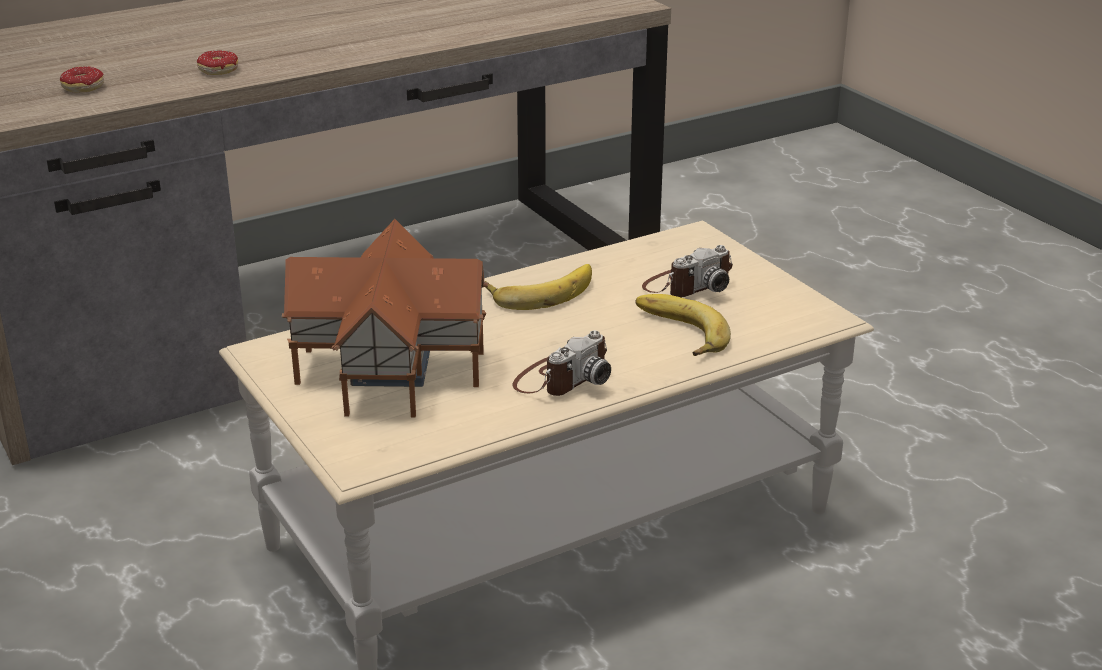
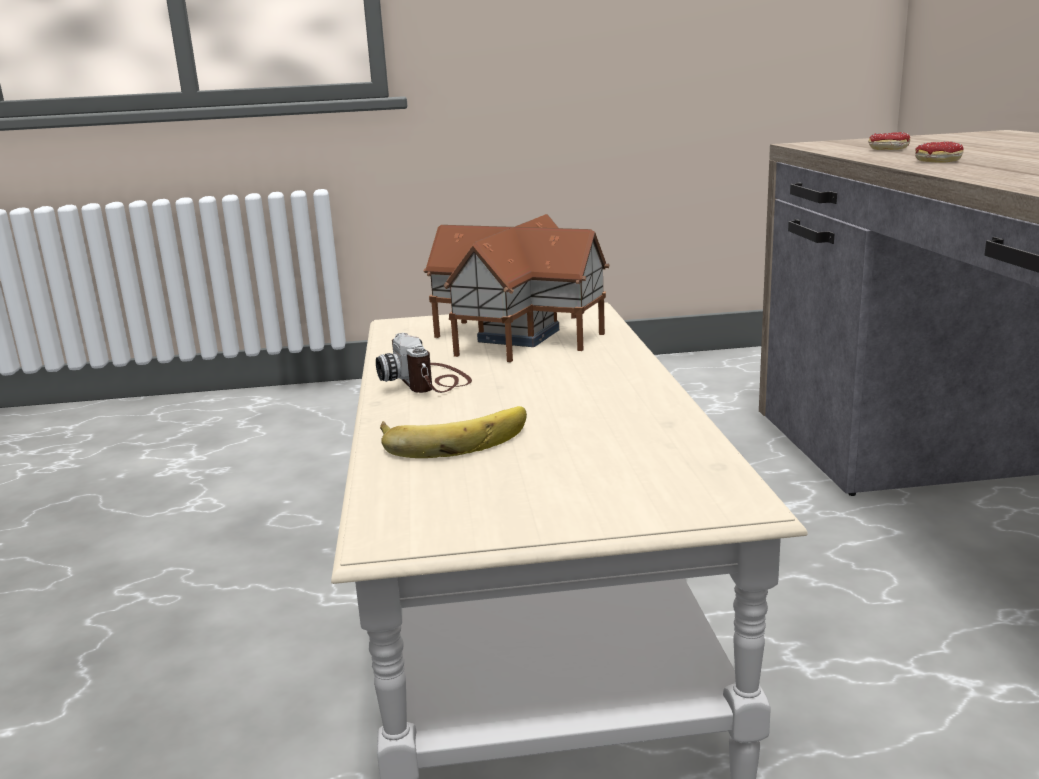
camera: 115 degrees right, 10 degrees down
banana [485,264,592,310] -> none
camera [642,245,733,297] -> none

